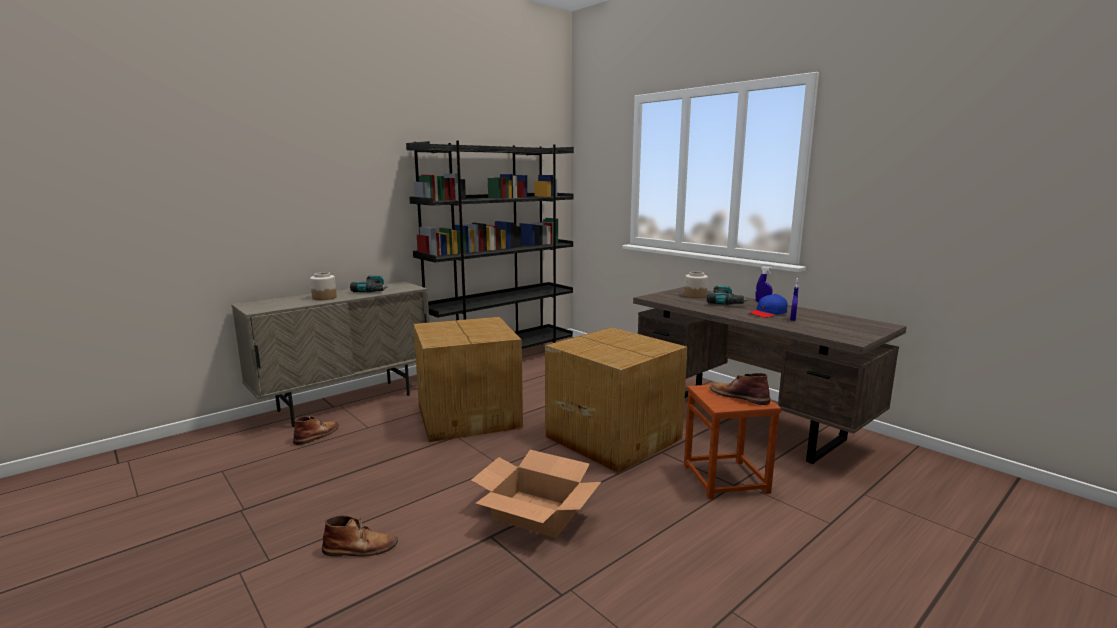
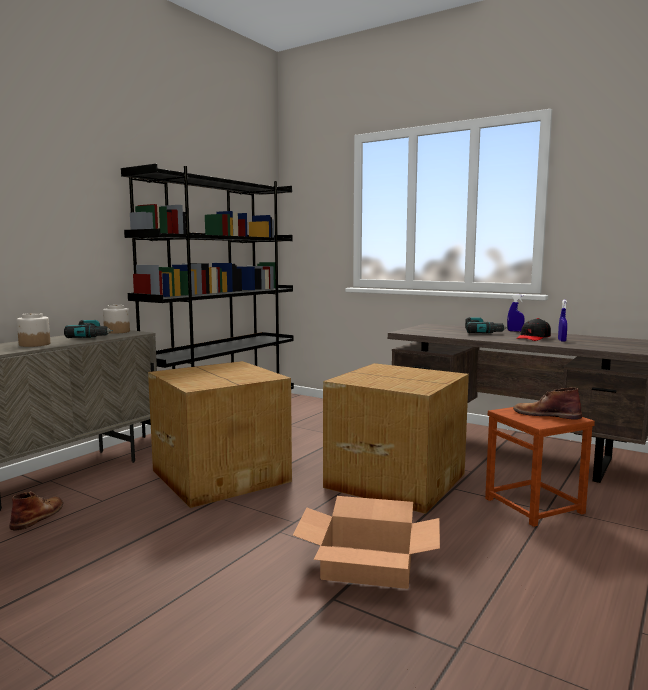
camera: 15 degrees left, 5 degrees down
brown boot [322,515,398,557] -> none
jar [684,272,708,298] -> jar moved to [103,305,130,334]
blue cap [749,294,787,318] -> black cap [516,318,551,341]

